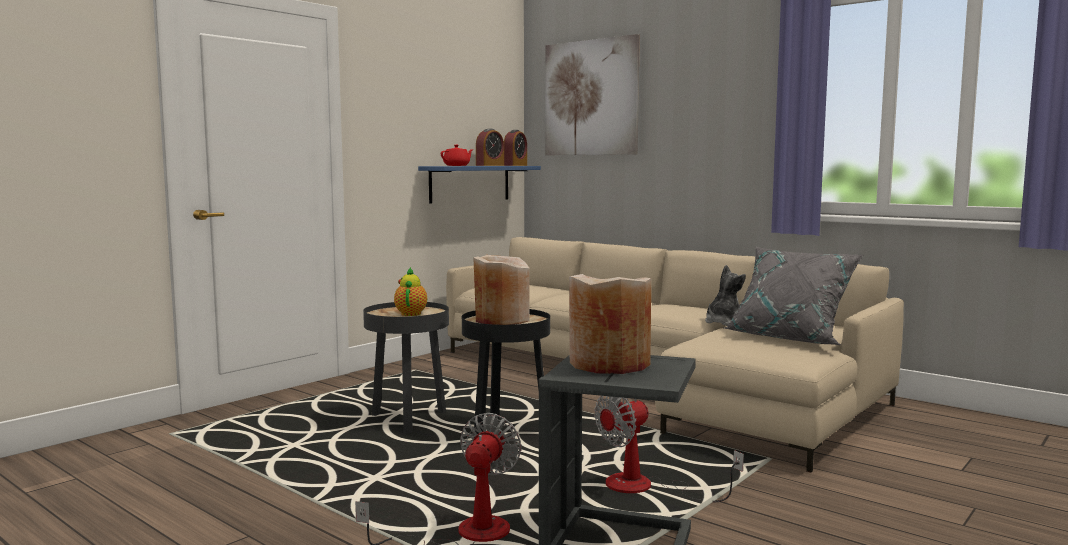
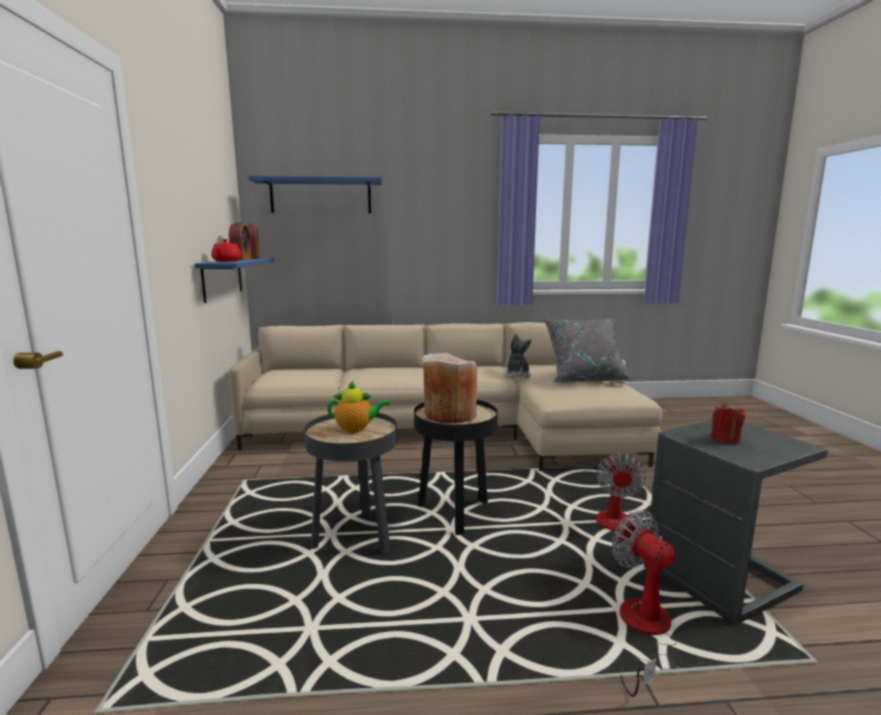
camera: 45 degrees left, 5 degrees up
teapot [394,267,427,316] -> teapot turned 135 degrees clockwise [327,381,390,433]
picture [545,34,640,155] -> blue shelf [248,176,382,213]
beige vase [569,274,651,374] -> red candle [711,403,745,444]

